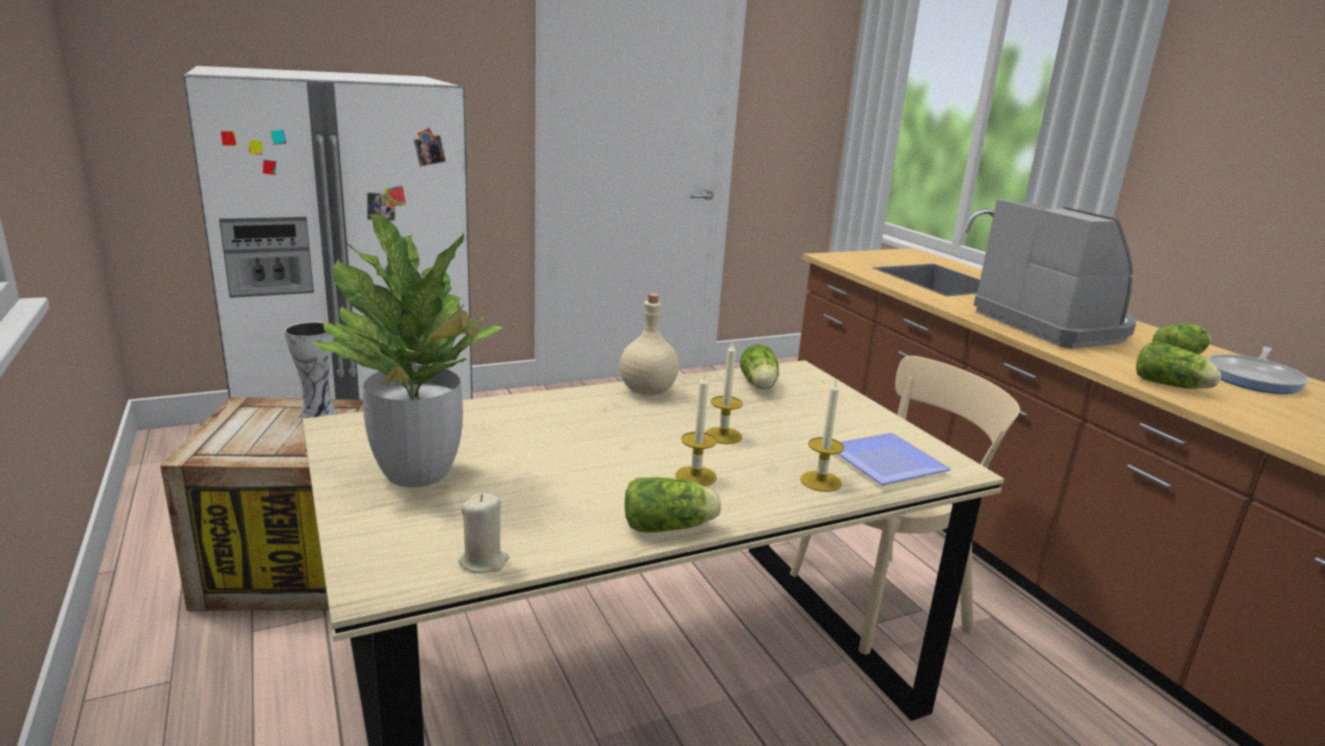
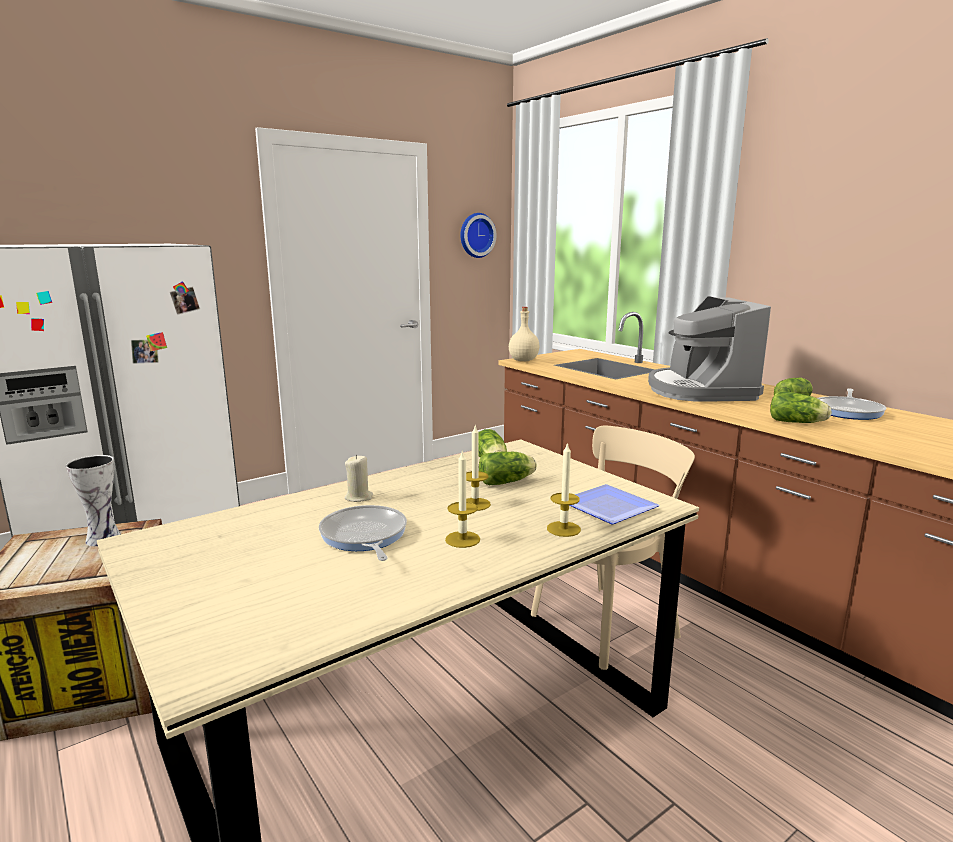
camera: 10 degrees left, 5 degrees down
potted plant [310,214,503,487] -> none
beige candle [458,493,509,573] -> beige candle moved to [345,455,373,502]
beige bottle [620,293,679,396] -> beige bottle moved to [509,307,540,361]
lettuce [624,477,721,532] -> lettuce moved to [479,452,537,485]
coffee machine [974,199,1136,349] -> coffee machine turned 150 degrees counterclockwise [648,296,771,402]
none -> frying pan [319,505,407,561]
none -> wall clock [460,213,496,258]

